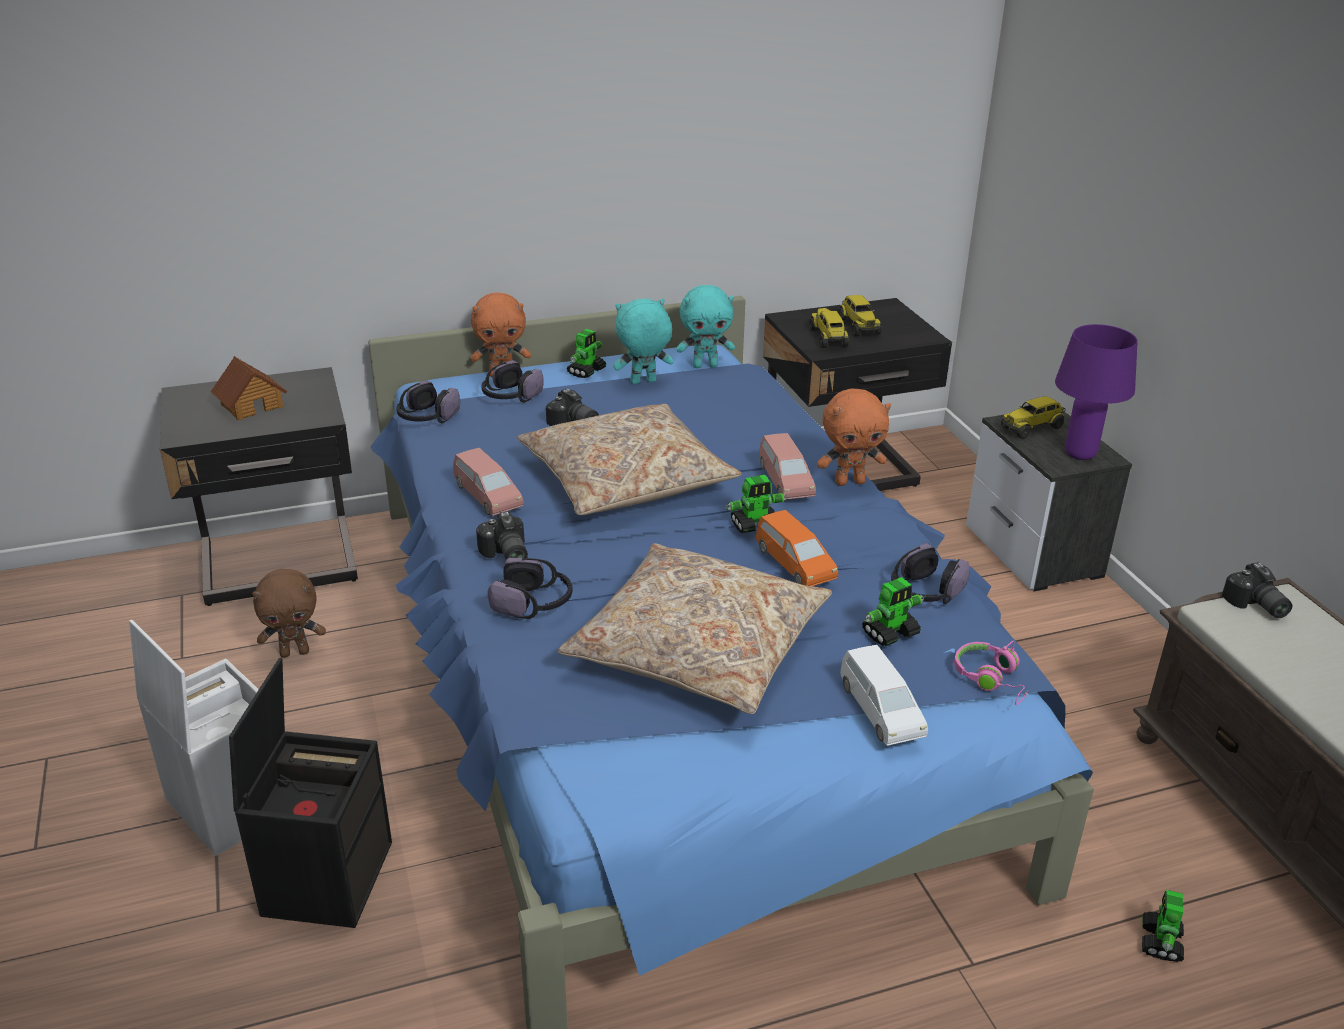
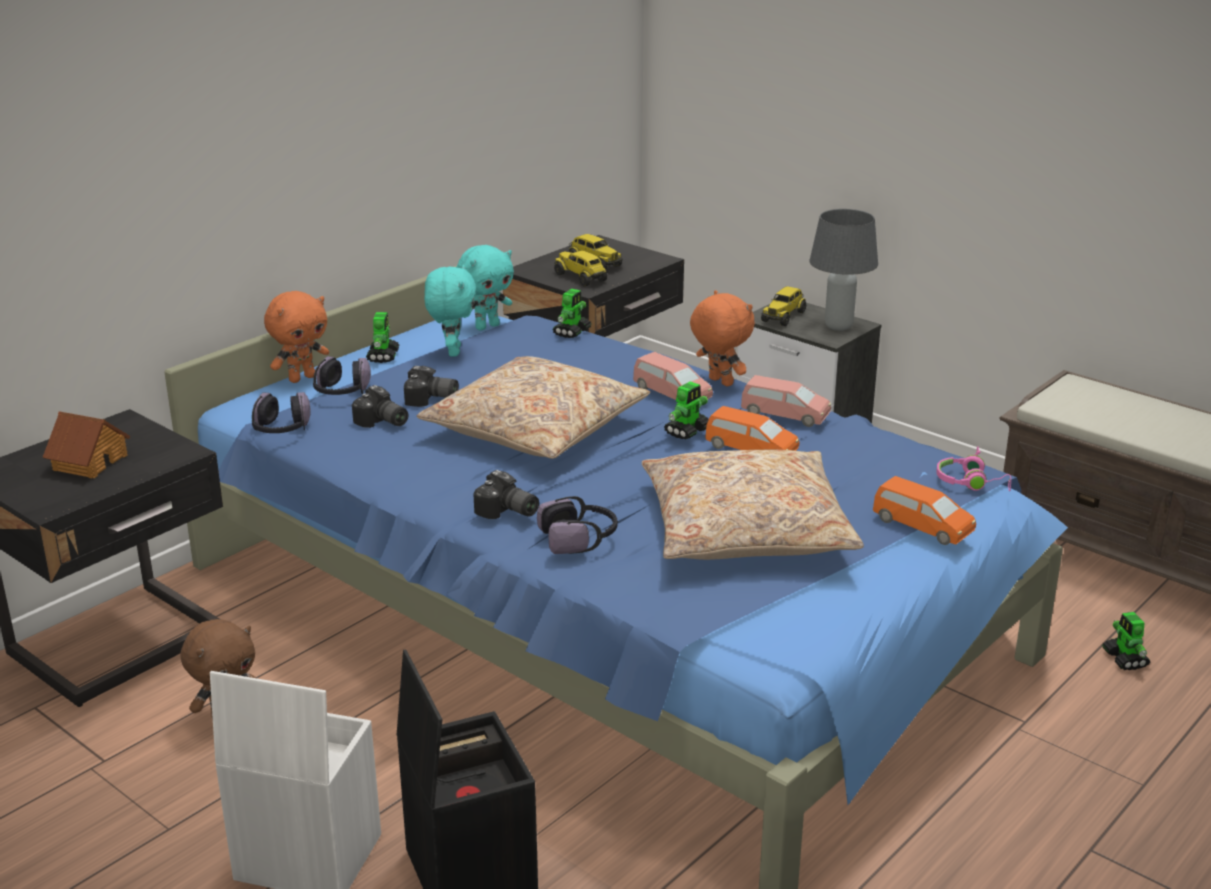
camera: 30 degrees left, 5 degrees down
pink toy car [453,448,524,516] -> pink toy car moved to [741,375,831,427]
turquoise plush toy [613,299,673,384] -> turquoise plush toy turned 135 degrees clockwise [424,265,476,357]
orange plush toy [817,389,891,486] -> orange plush toy turned 90 degrees counterclockwise [690,290,755,387]
white toy car [840,645,928,746] -> orange toy car [873,476,976,545]
toy robot [862,577,924,646] -> toy robot moved to [552,289,591,338]
headphones [891,543,970,604] -> none
purple table lamp [1055,324,1138,460] -> grey table lamp [809,209,878,331]
camera [1222,562,1292,618] -> camera moved to [352,385,408,428]

